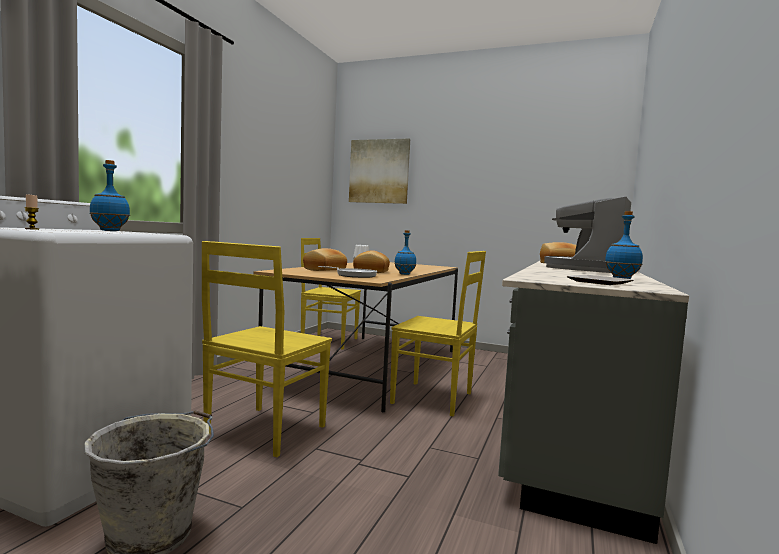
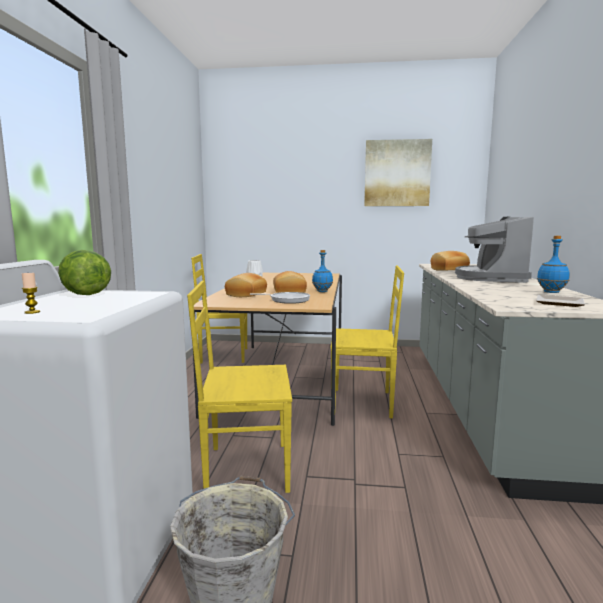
camera: 15 degrees left, 5 degrees up
blue bottle [89,160,130,231] -> lettuce [58,250,111,295]
yellow chair [202,241,332,457] -> yellow chair turned 75 degrees clockwise [187,281,292,493]
picture [349,138,410,204] -> picture moved to [364,139,432,206]

